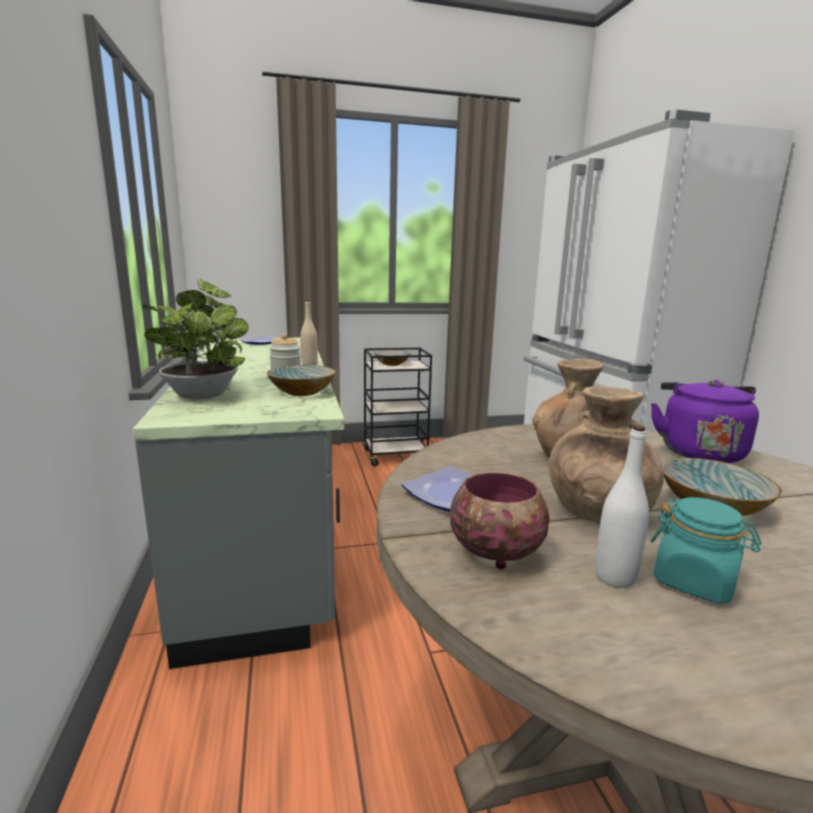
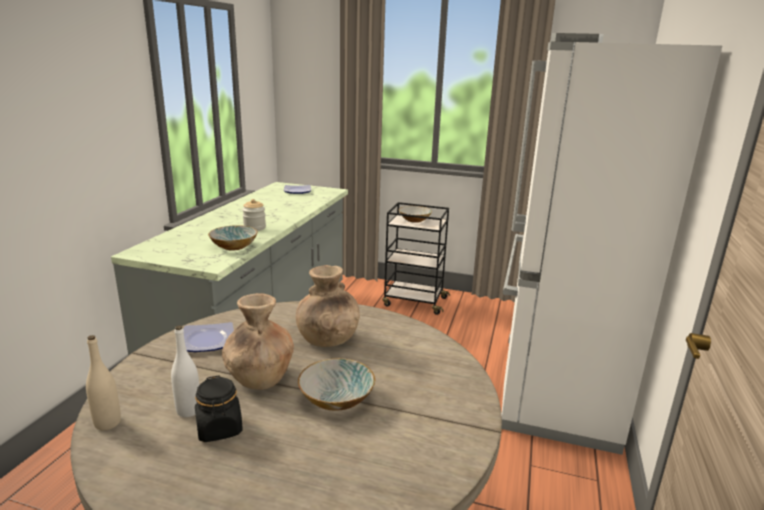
camera: 30 degrees right, 5 degrees up
potted plant [142,279,249,400] -> none
beige bottle [300,300,318,365] -> beige bottle moved to [86,335,121,430]
bowl [450,472,550,569] -> none
purple kettle [651,380,759,463] -> none
turquoise jar [651,497,761,604] -> black jar [195,375,243,442]

